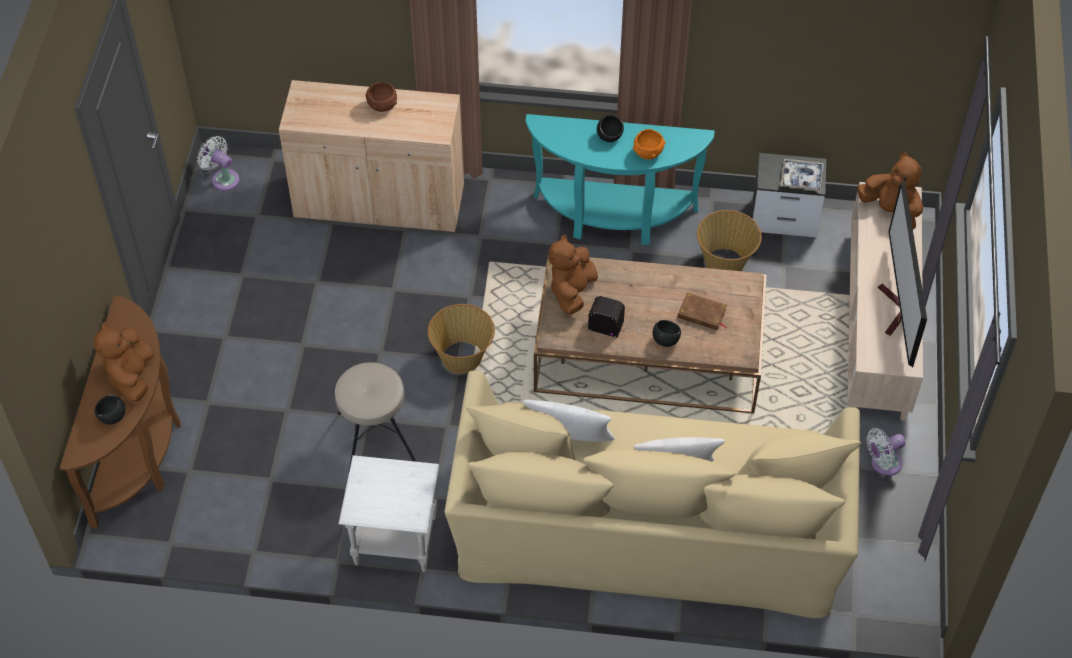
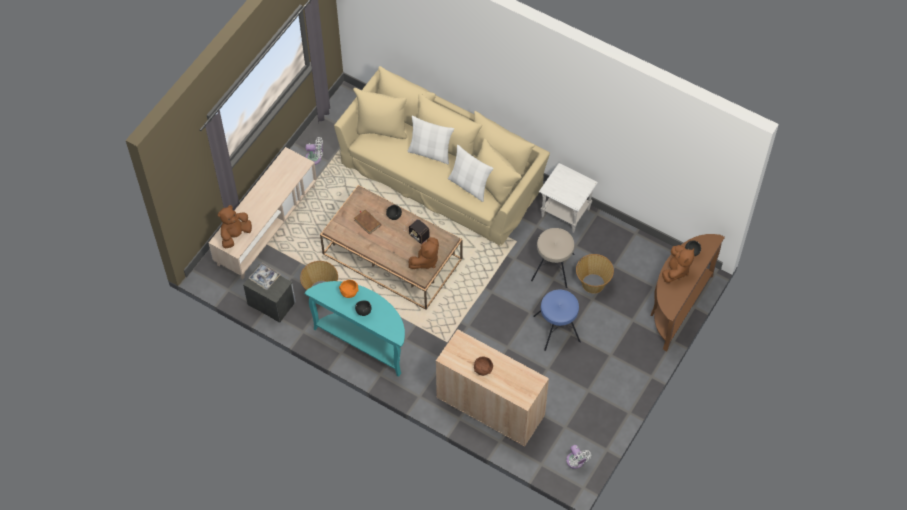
camera: 155 degrees left, 5 degrees up
basket [428,304,495,374] -> basket moved to [576,254,614,294]
brown plush toy [857,152,923,229] -> brown plush toy turned 60 degrees clockwise [218,205,252,249]
television [878,181,927,367] -> none
none -> blue stool [533,290,581,351]

